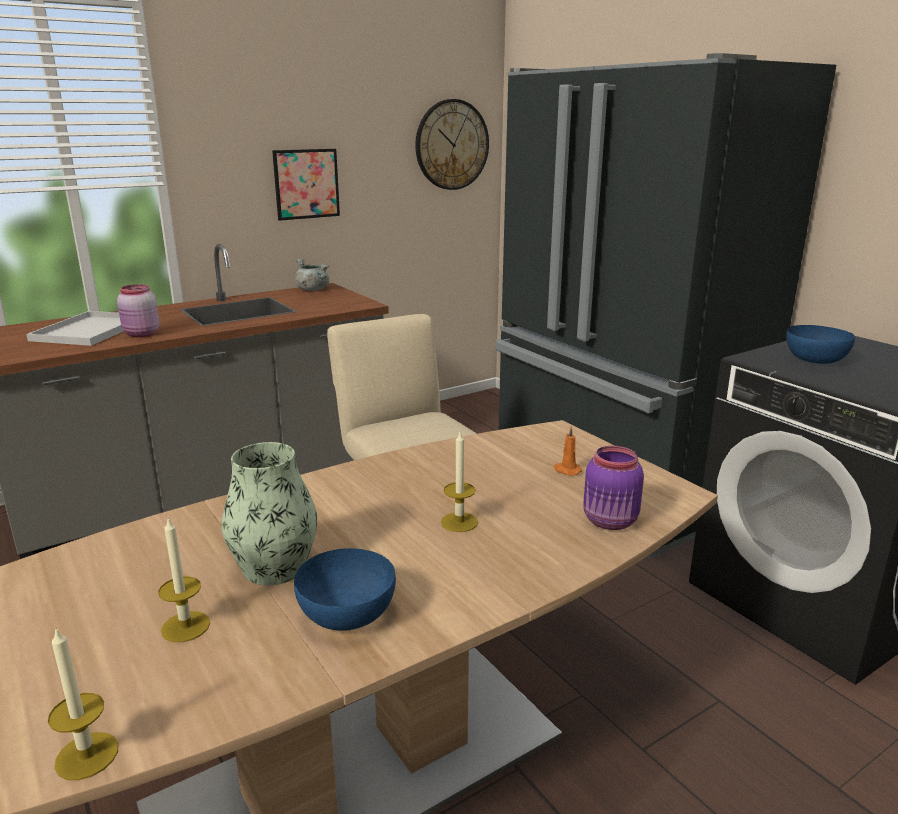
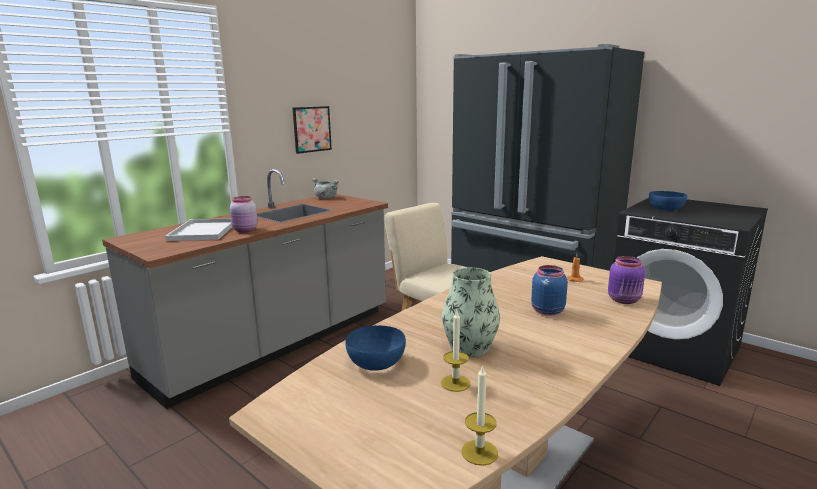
camera: 15 degrees left, 5 degrees down
blue bowl [294,548,396,631] -> blue bowl moved to [345,325,406,371]
wall clock [415,99,489,190] -> none
candle [441,432,478,532] -> blue jar [531,265,568,316]

